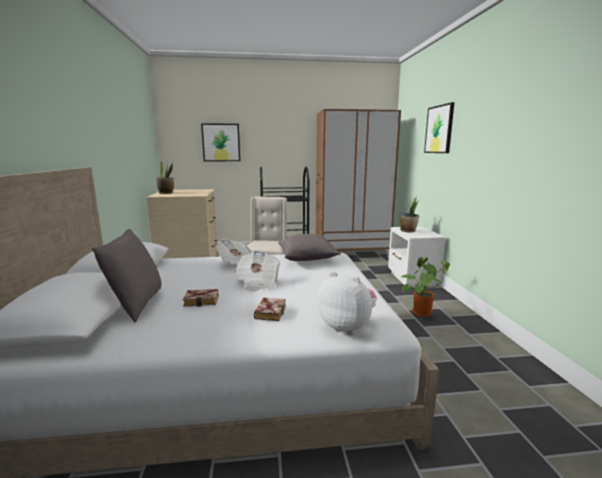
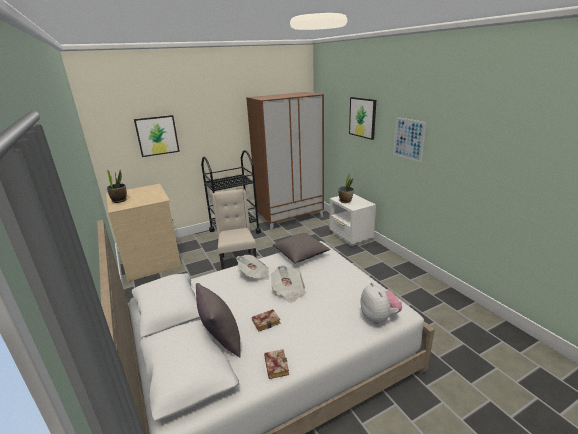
camera: 20 degrees left, 10 degrees up
book [254,298,286,321] -> book moved to [264,349,289,379]
plush toy [317,271,377,335] -> plush toy turned 60 degrees clockwise [360,282,402,324]
potted plant [401,257,450,317] -> none
none -> picture [393,117,426,162]

